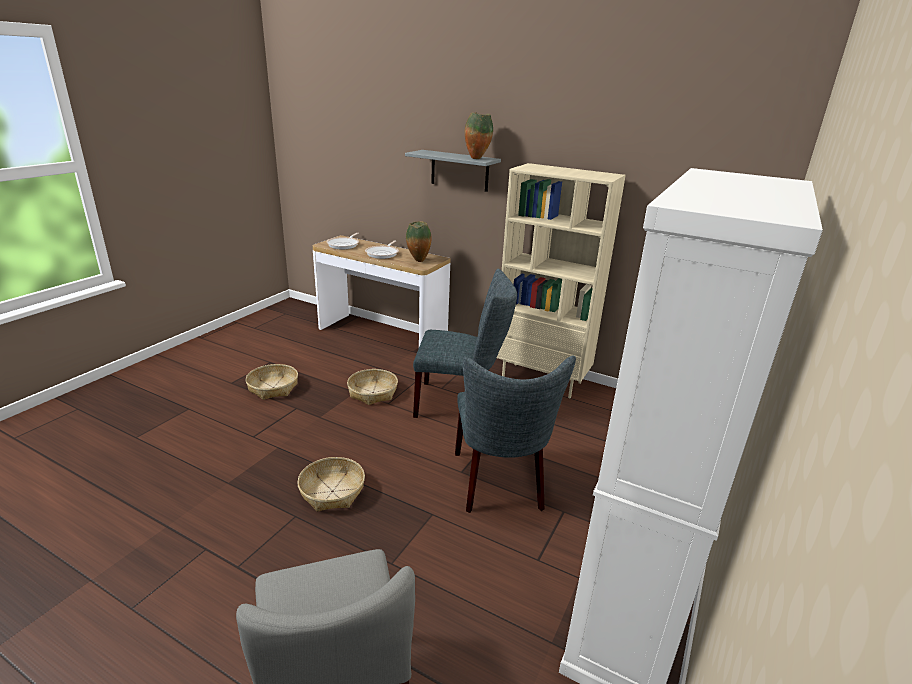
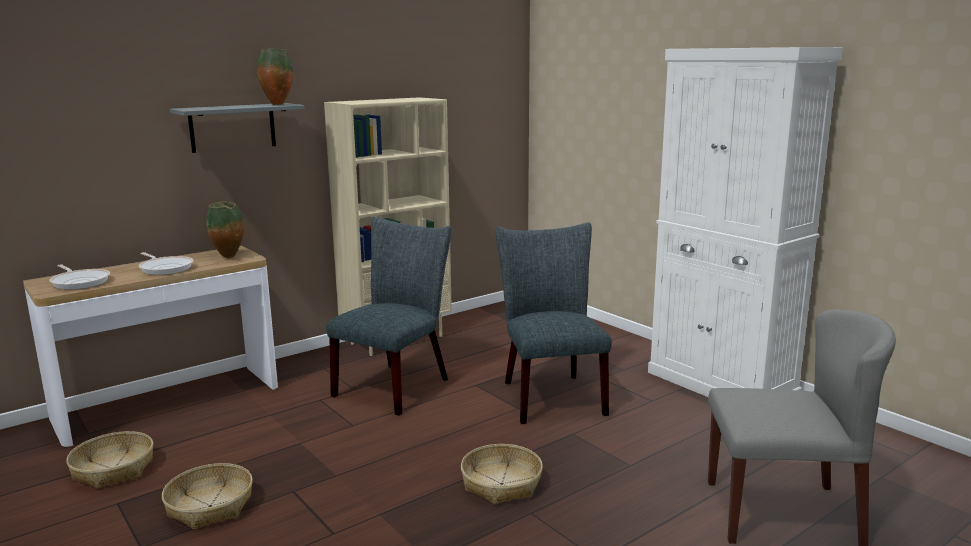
camera: 65 degrees left, 10 degrees down
basket [347,369,398,405] -> basket moved to [66,431,154,489]
grey chair [455,356,576,513] -> grey chair turned 120 degrees counterclockwise [495,222,612,424]

